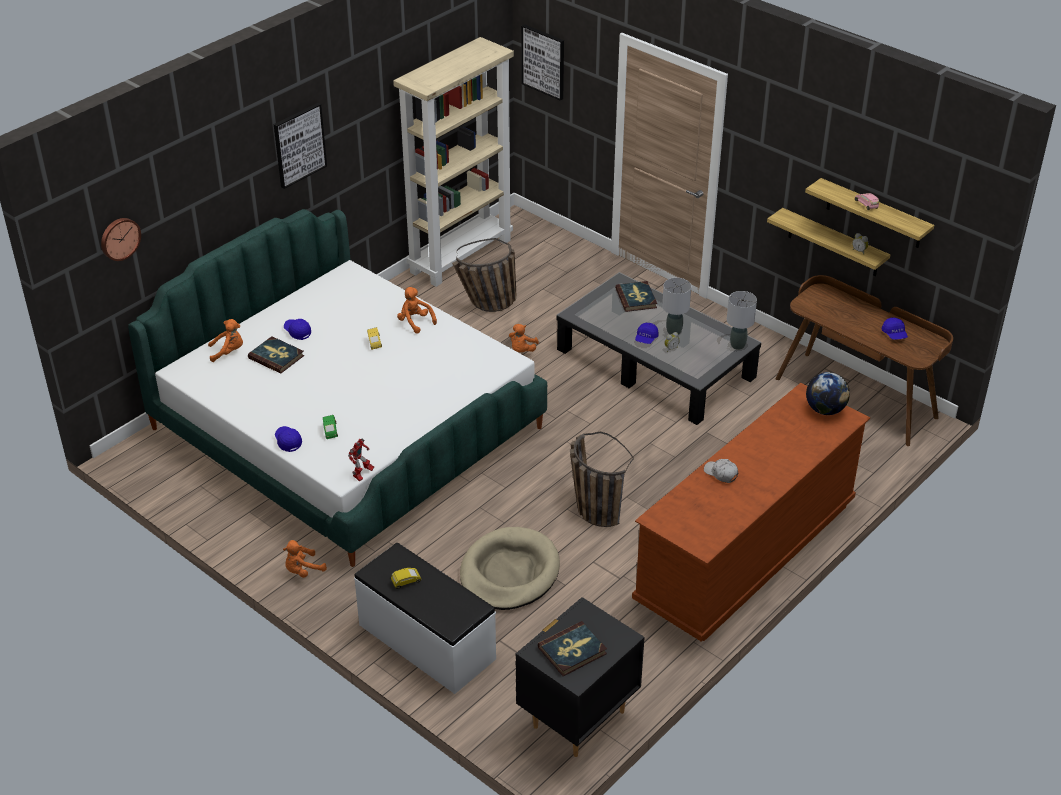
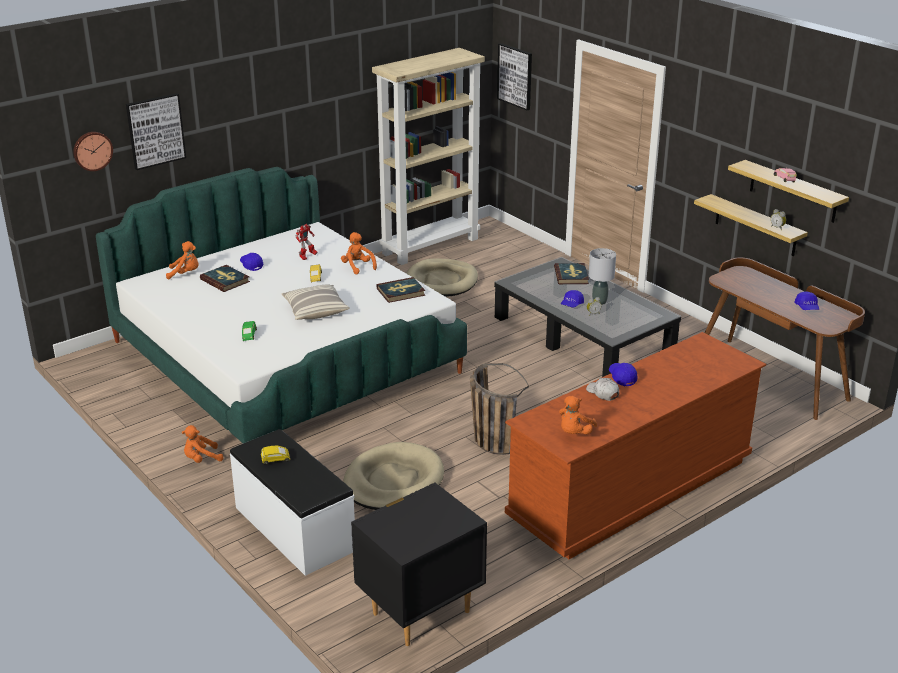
camera: 10 degrees right, 10 degrees down
picture [274,103,327,189] -> picture moved to [126,93,186,170]
blue cap [275,426,302,452] -> blue cap moved to [609,363,637,386]
toy robot [348,439,374,481] -> toy robot moved to [296,224,318,260]
basket [452,238,517,312] -> beige dog bed [406,258,478,297]
orange plush toy [509,324,539,352] -> orange plush toy moved to [559,396,597,435]
book [538,621,607,676] -> book moved to [376,277,425,303]
grey table lamp [727,291,757,350] -> none
globe [806,372,850,415] -> none
none -> pillow [282,284,350,320]

